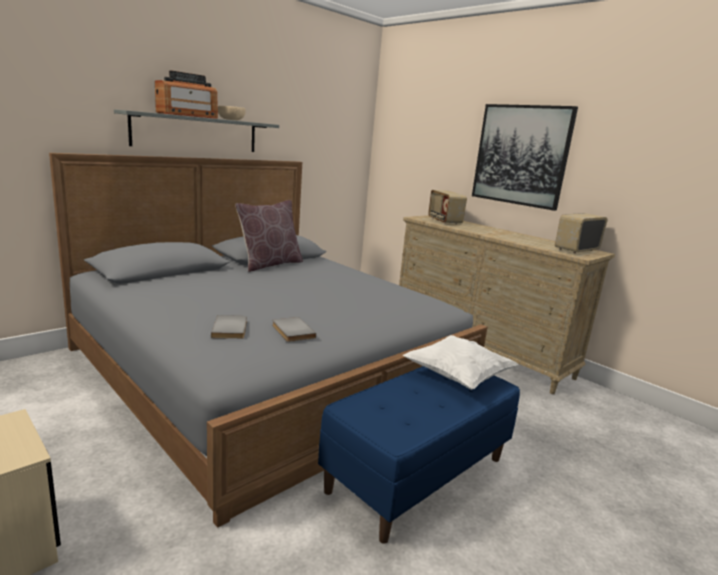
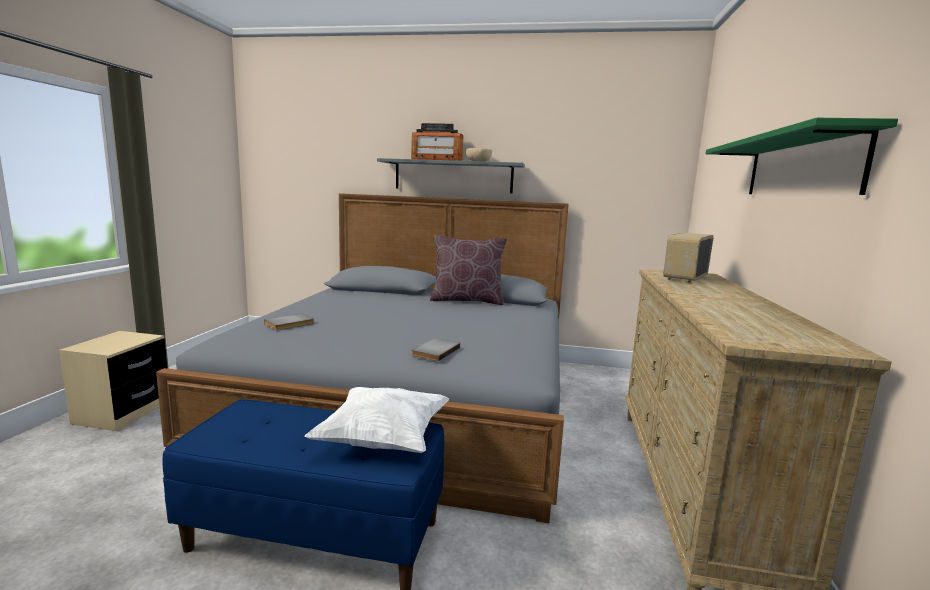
camera: 55 degrees right, 5 degrees down
grey book [272,317,316,342] -> grey book moved to [411,338,460,361]
picture [472,104,578,211] -> green shelf [706,118,898,195]
radio [555,213,608,254] -> none

